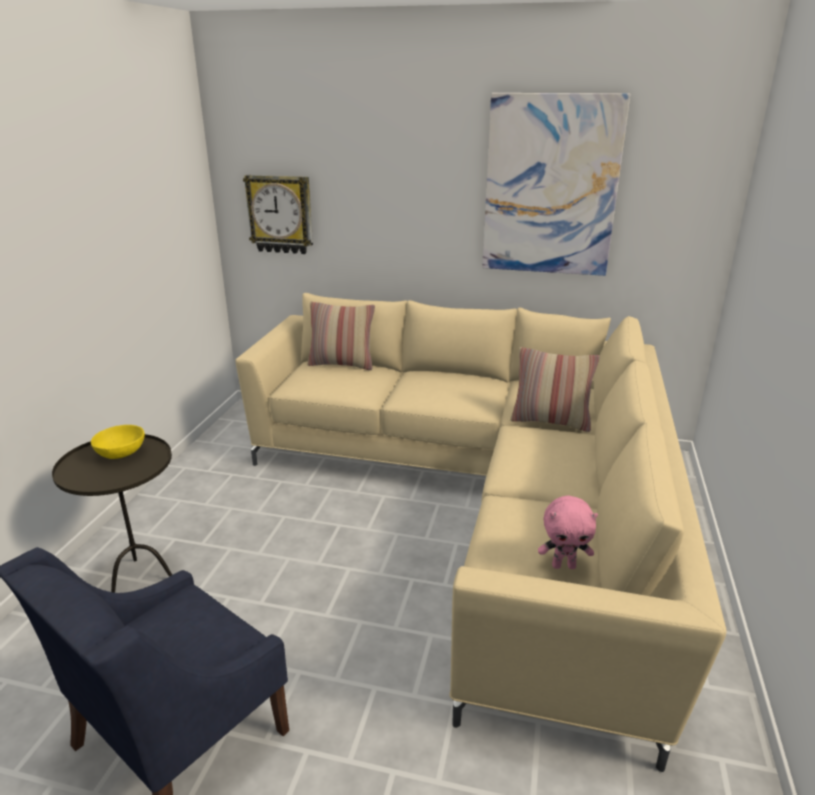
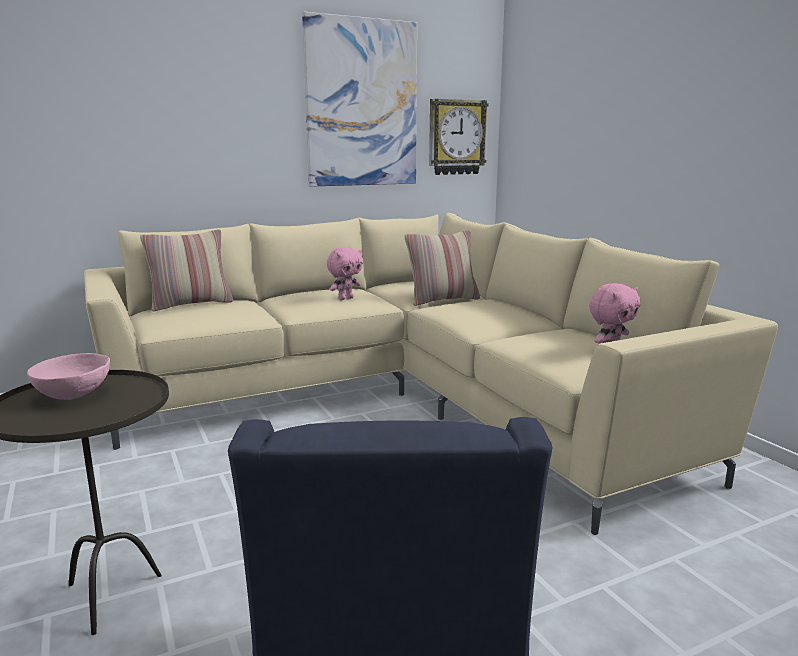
camera: 40 degrees left, 10 degrees down
yellow bowl [91,425,145,459] -> pink bowl [27,353,110,400]
wall clock [243,175,313,254] -> wall clock moved to [429,99,489,175]
none -> pink plush toy [327,247,363,300]

